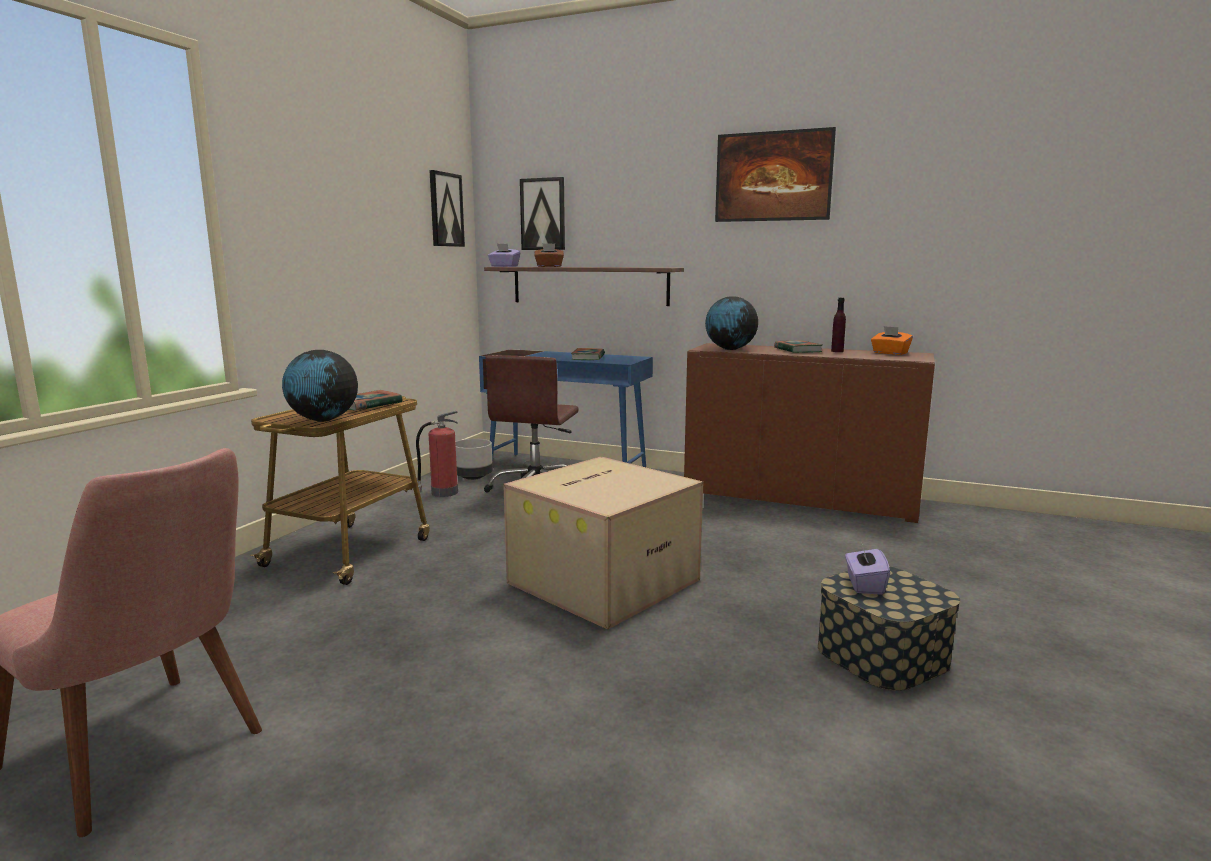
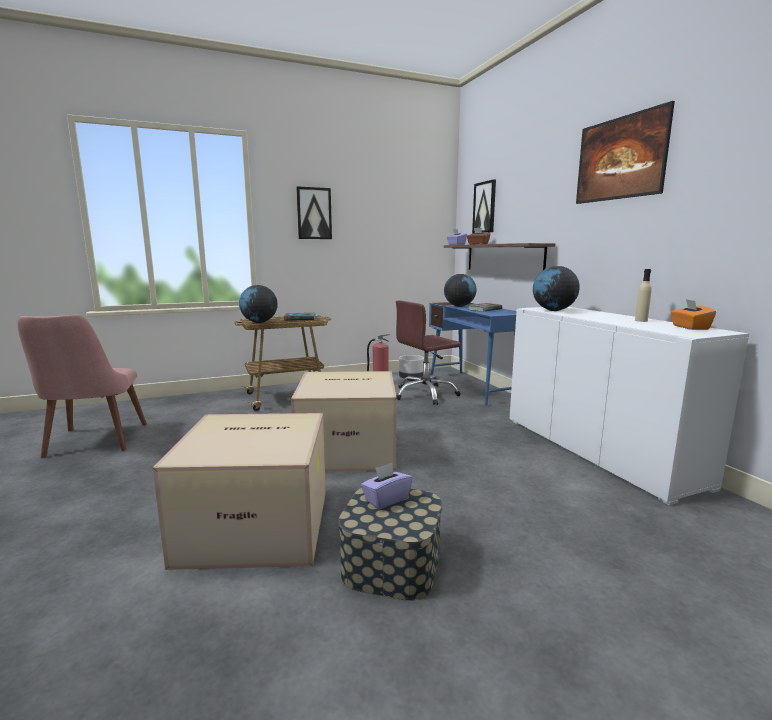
camera: 45 degrees right, 0 degrees up
picture [429,170,465,247] -> picture moved to [296,186,332,239]
brown cabinet [684,343,935,523] -> white cabinet [510,307,749,505]
book [774,340,823,353] -> none
purple bottle [831,298,846,352] -> beige bottle [635,269,652,322]
none -> cardboard box [153,413,326,570]
none -> globe [444,274,477,307]

